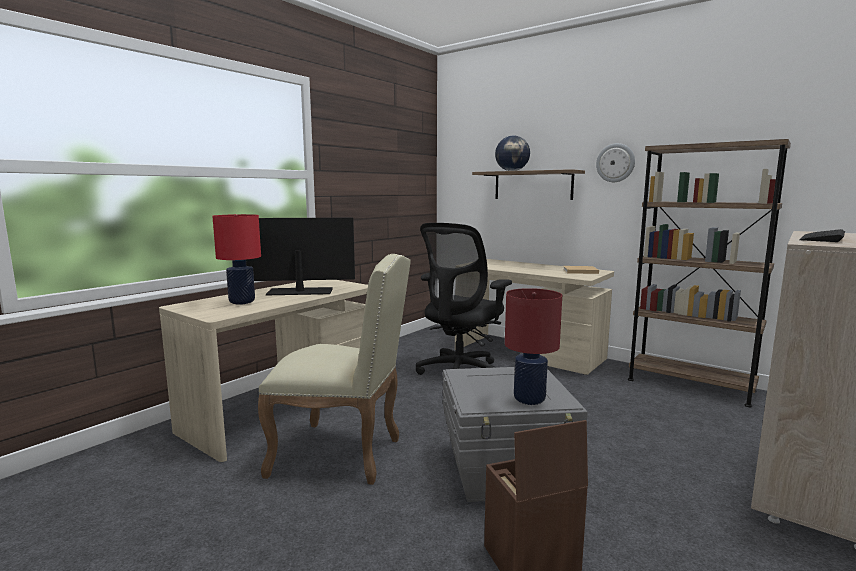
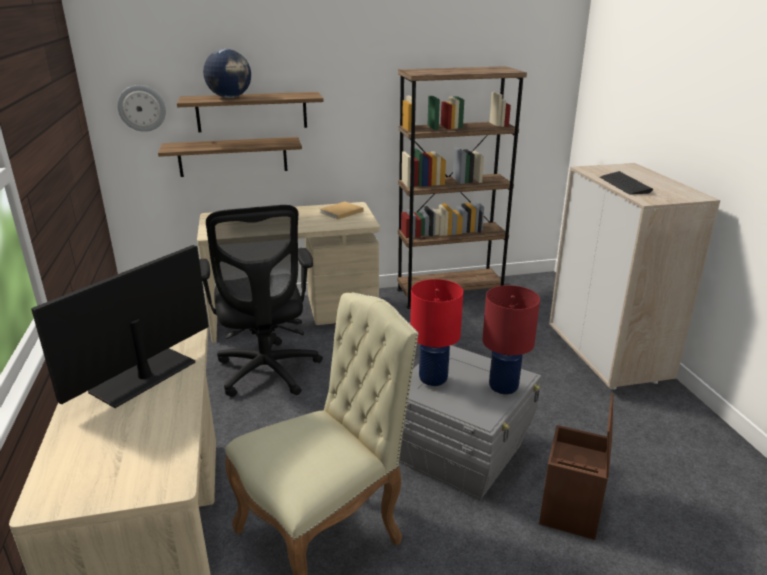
camera: 50 degrees left, 15 degrees up
red table lamp [212,214,261,305] -> red table lamp moved to [410,279,463,386]
wall clock [596,143,635,182] -> wall clock moved to [117,85,166,132]
none -> shelf [158,137,302,177]

